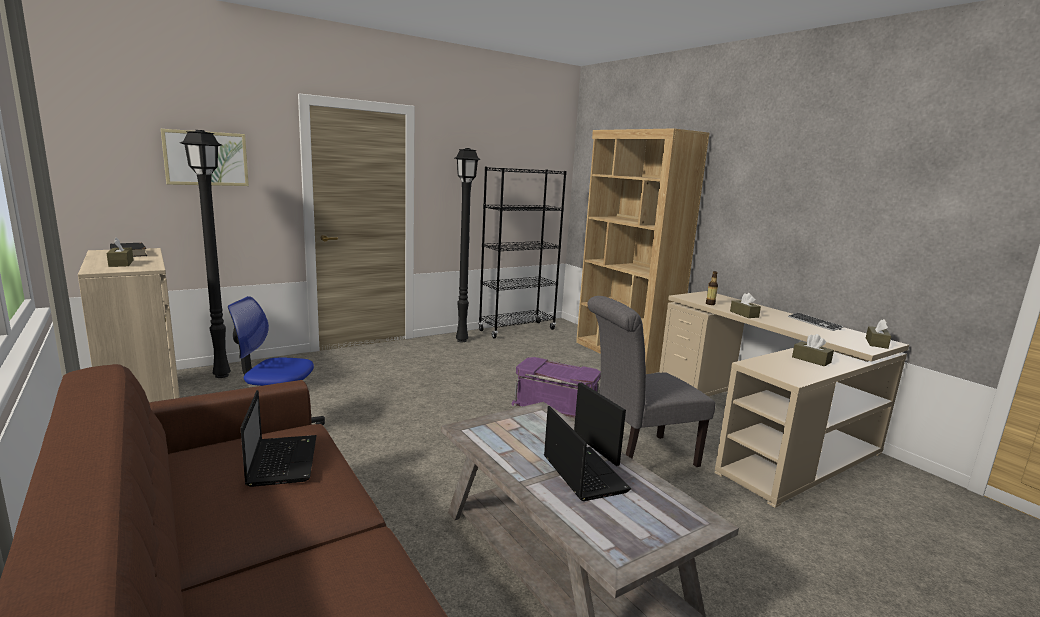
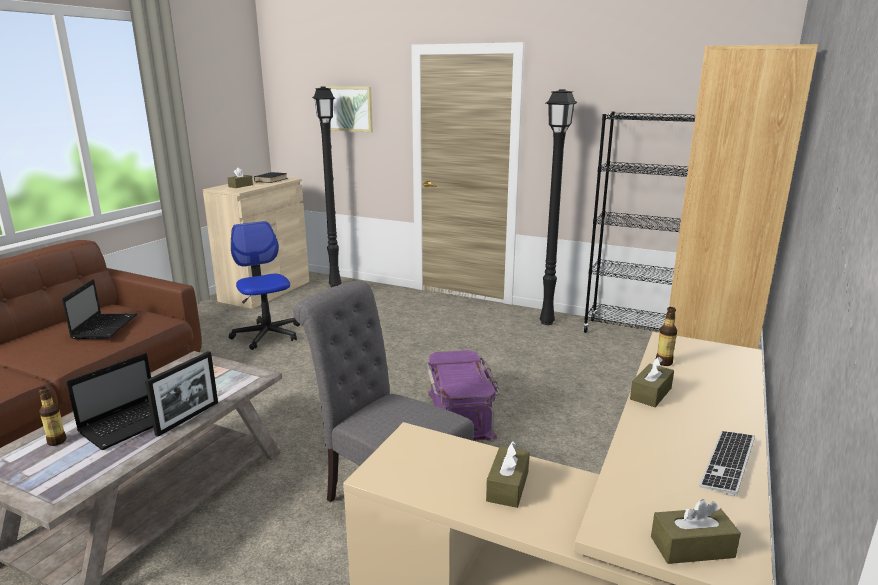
camera: 60 degrees right, 5 degrees up
laptop [240,390,316,487] -> laptop turned 45 degrees counterclockwise [62,279,137,339]
none -> bottle [39,387,67,446]

